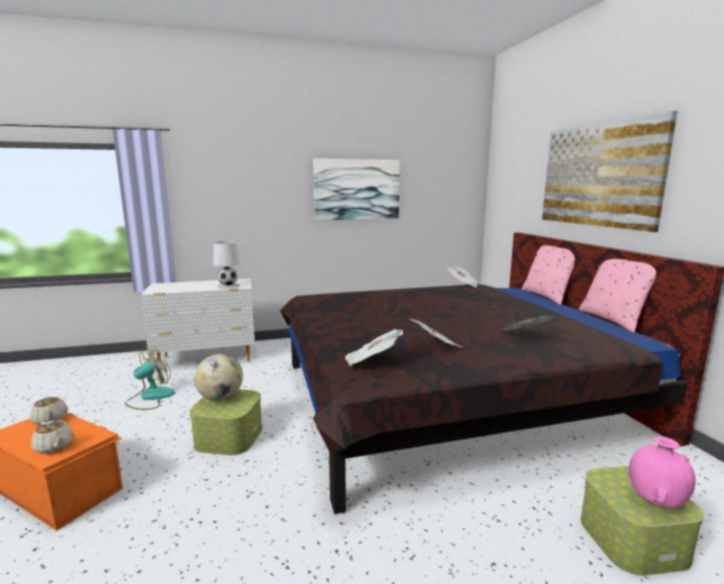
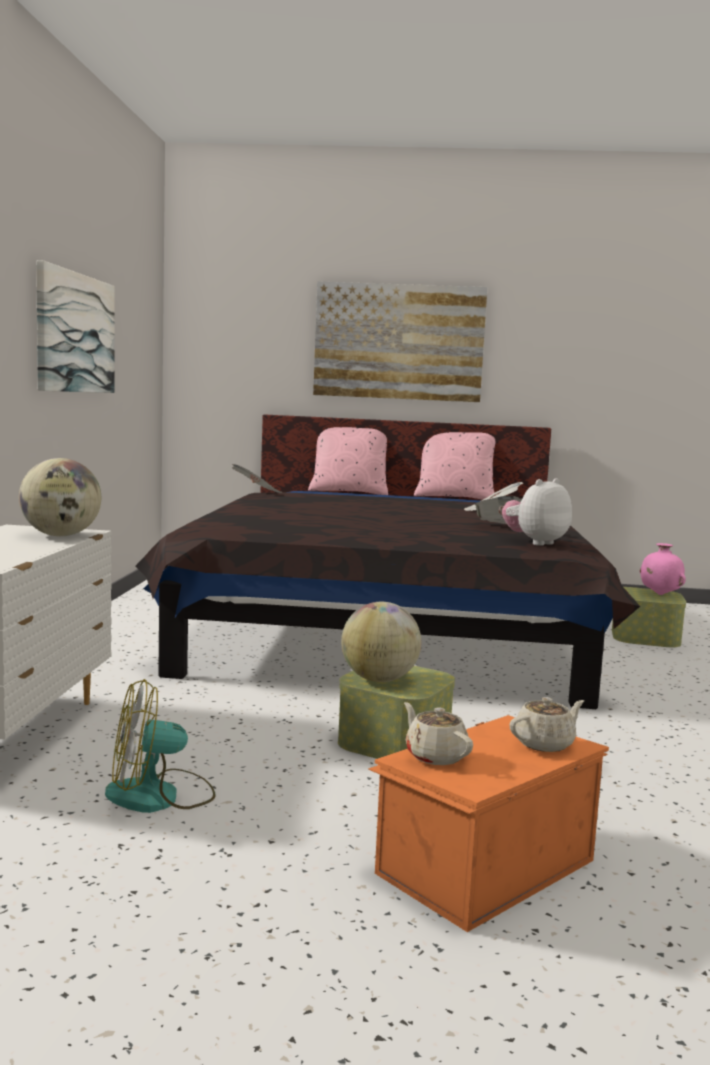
camera: 70 degrees left, 5 degrees down
beige teapot [30,396,68,425] -> beige teapot turned 105 degrees counterclockwise [404,702,473,765]
fan [125,346,175,410] -> fan turned 75 degrees counterclockwise [105,679,216,813]
white table lamp [213,241,240,289] -> globe [19,458,101,536]
newspaper [345,329,403,366] -> plush toy [502,478,572,546]

